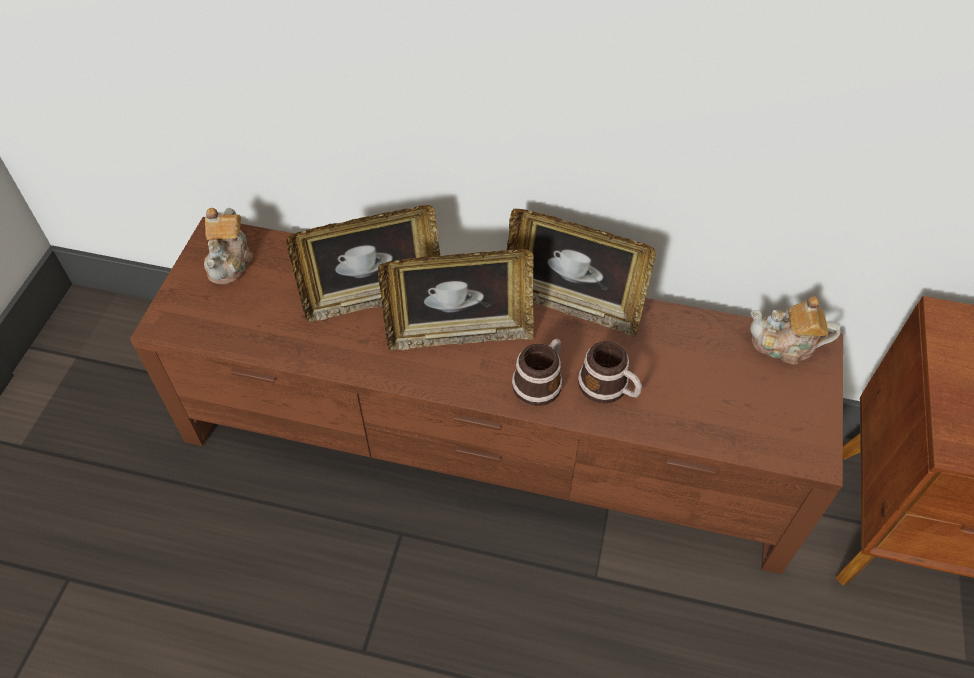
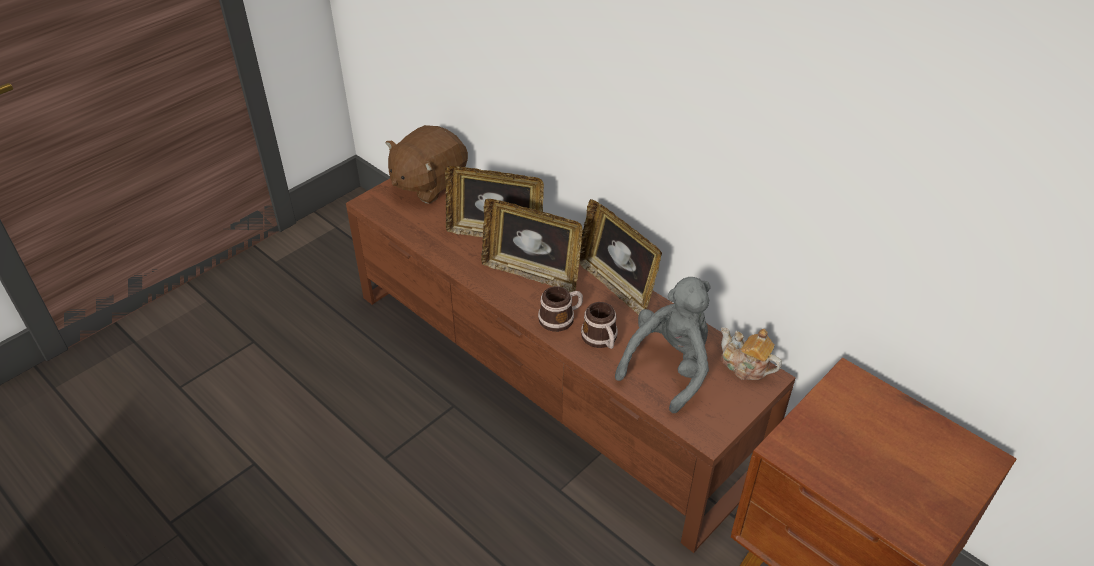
camera: 30 degrees right, 10 degrees down
teapot [204,208,253,285] -> brown plush toy [386,125,468,204]
none -> grey plush toy [615,277,711,413]

